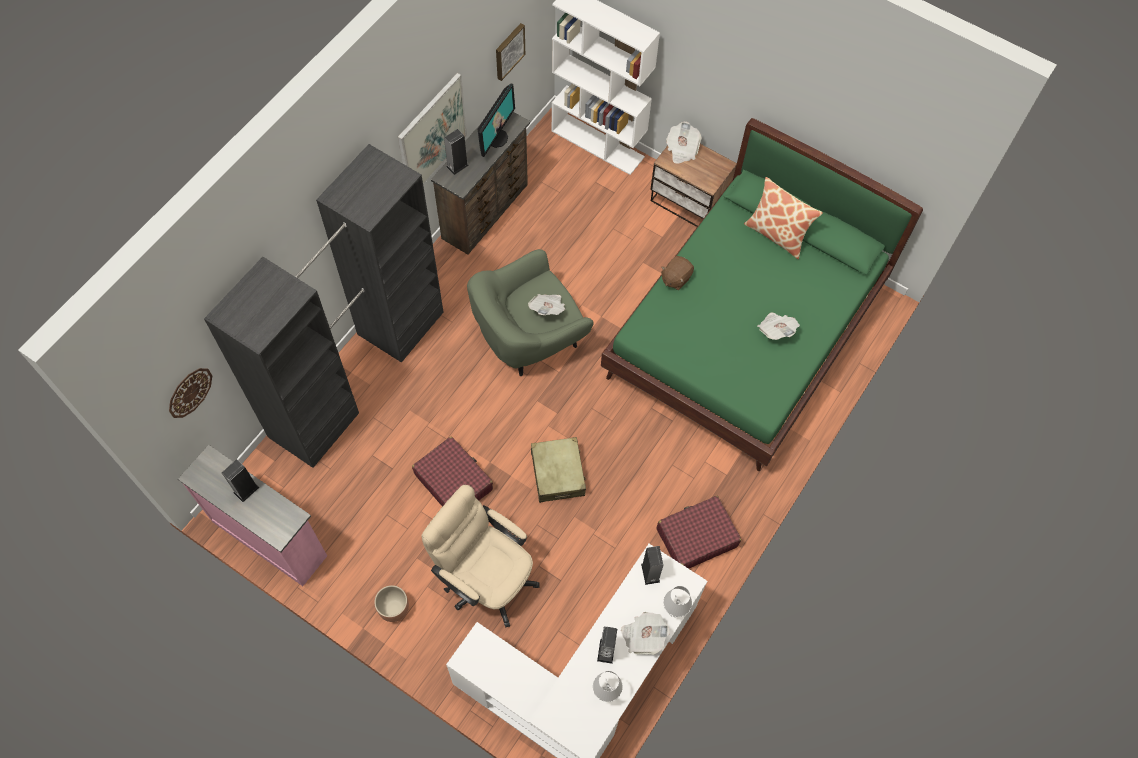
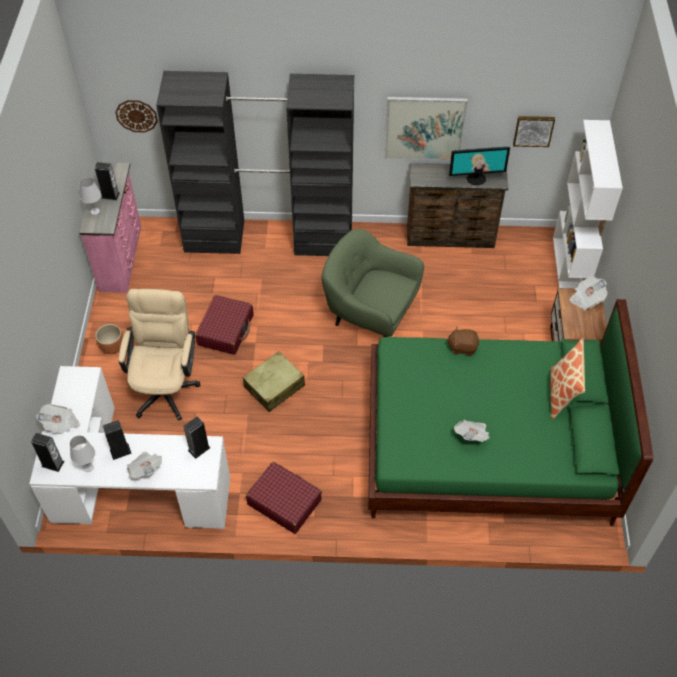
camera: 60 degrees right, 10 degrees down
speaker [444,129,469,175] -> speaker moved to [31,433,64,472]
newspaper [528,294,565,315] -> newspaper moved to [36,404,80,434]
white table lamp [663,586,692,617] -> white table lamp moved to [80,177,101,215]

